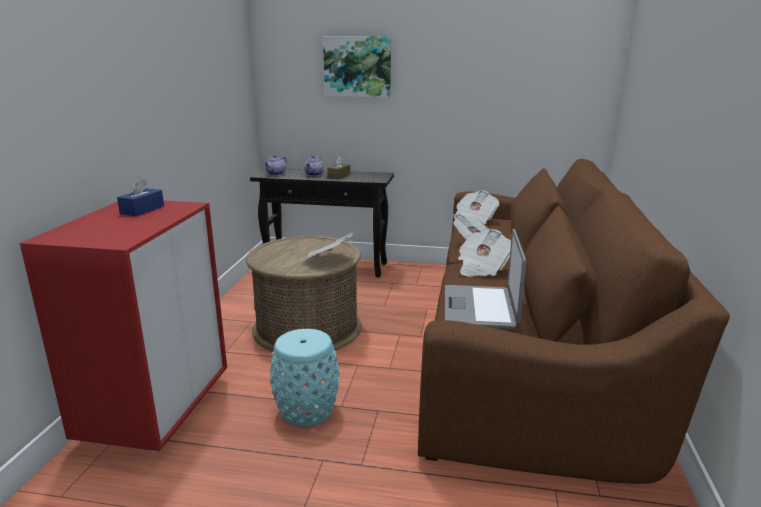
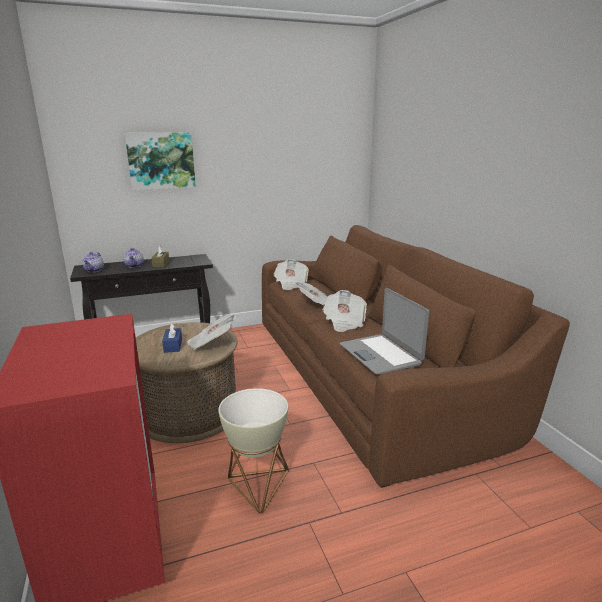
camera: 30 degrees left, 0 degrees up
blue tissue box [117,177,164,216] -> blue tissue box moved to [162,323,182,353]
turquoise stool [270,329,340,427] -> planter [218,388,289,514]

